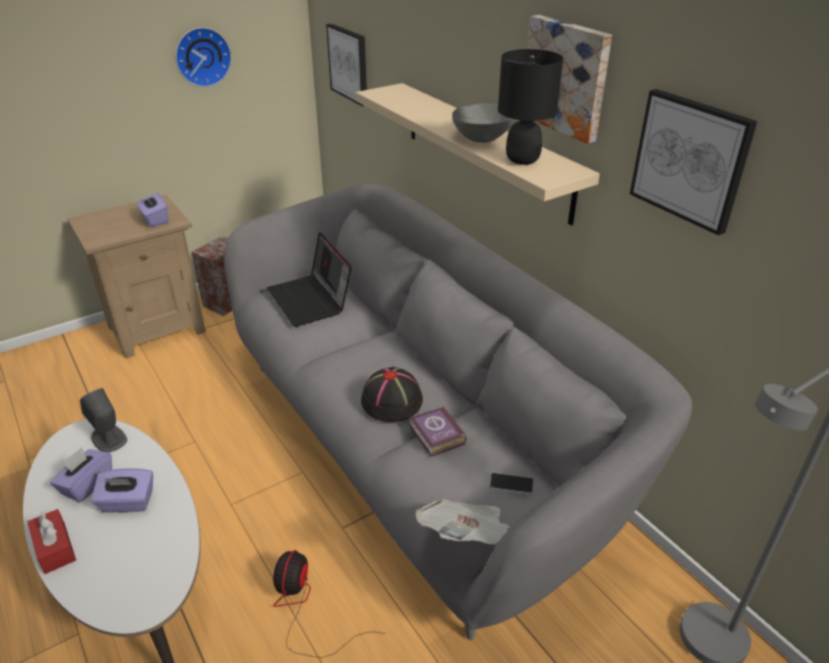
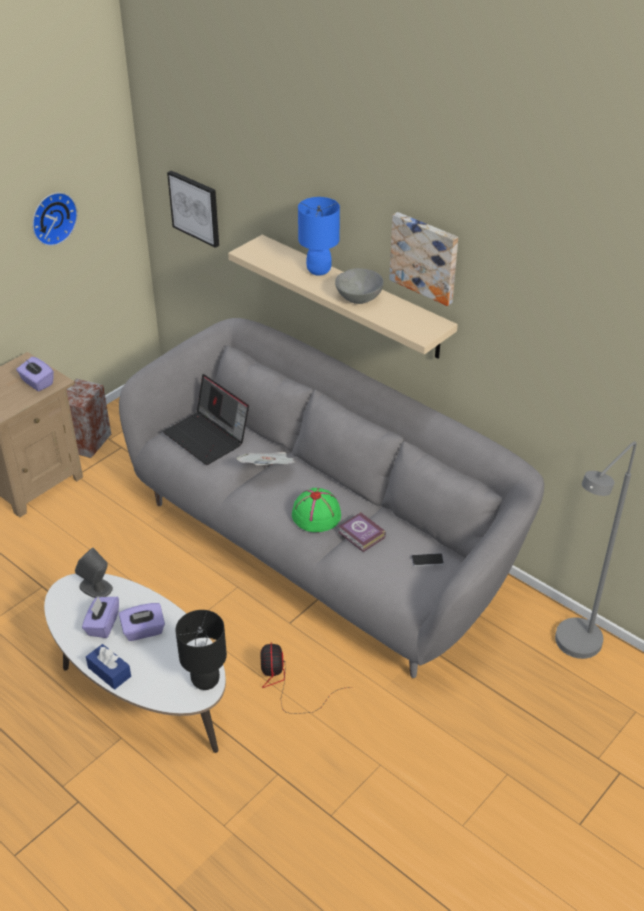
camera: 15 degrees left, 5 degrees up
red tissue box [28,509,76,574] -> blue tissue box [86,644,131,690]
black hat [361,367,423,422] -> green hat [292,488,341,532]
newspaper [416,499,510,544] -> newspaper moved to [236,452,296,465]
black table lamp [498,49,563,165] -> black table lamp moved to [175,610,227,690]
picture [630,89,757,236] -> none
none -> blue table lamp [298,197,340,276]

